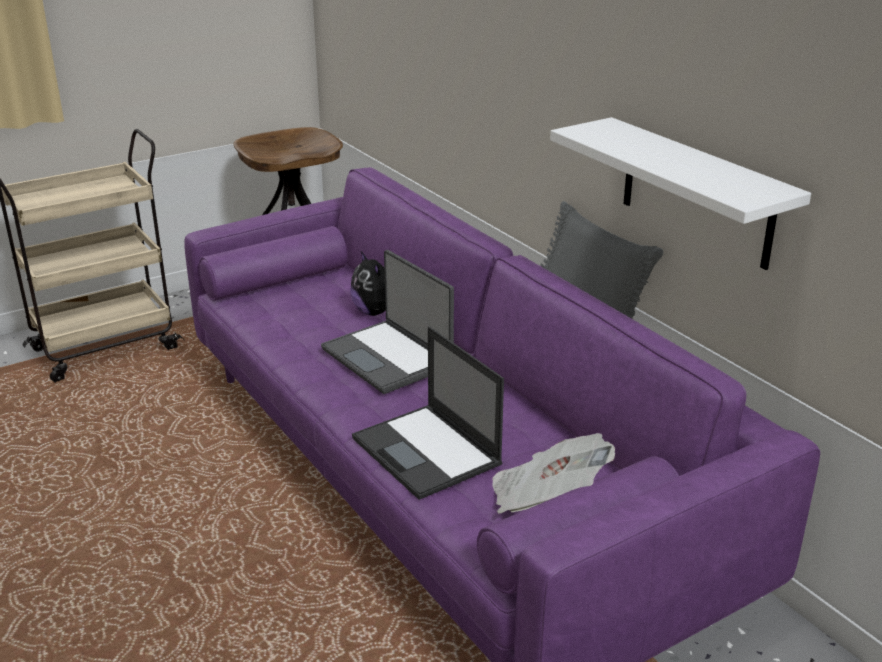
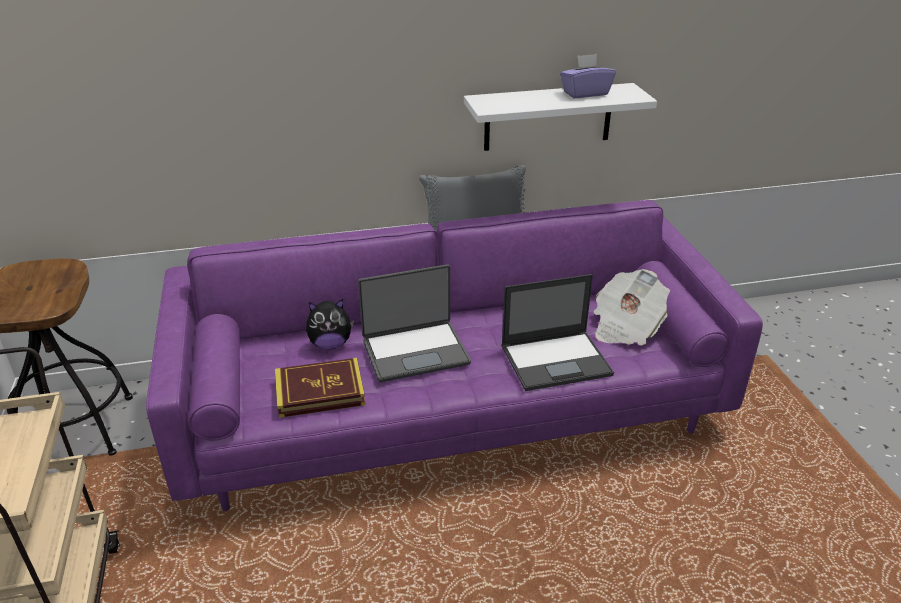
camera: 70 degrees left, 5 degrees up
none -> book [275,358,365,418]
none -> purple tissue box [560,54,616,98]

